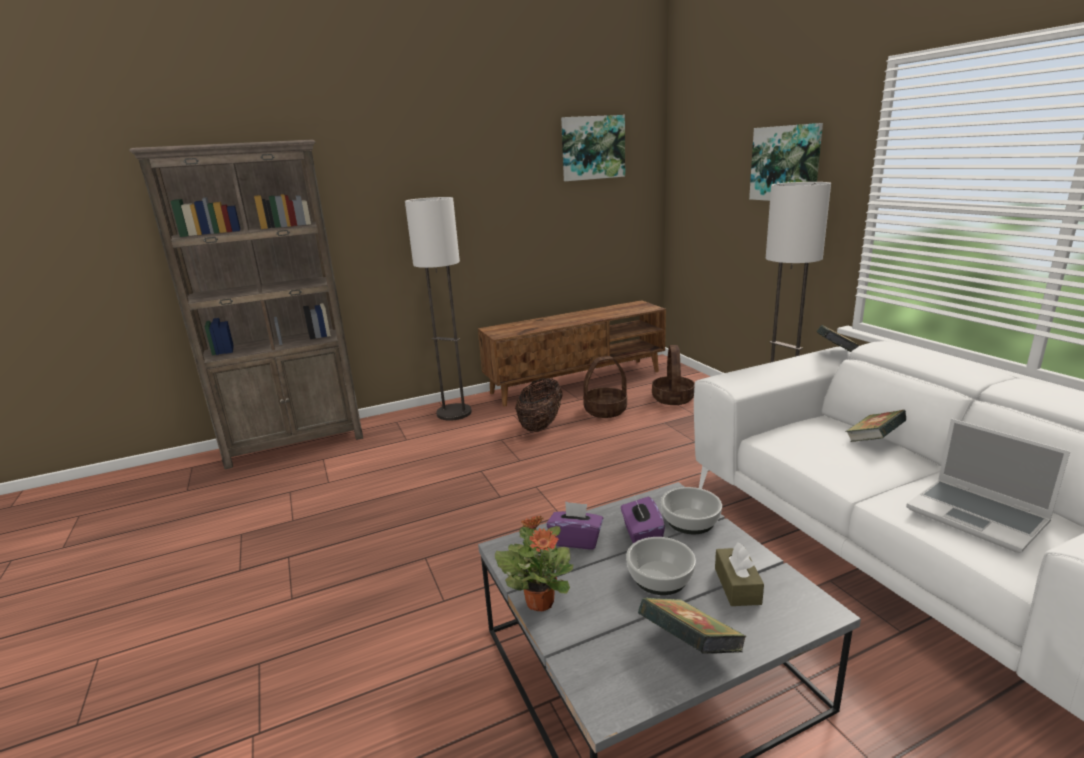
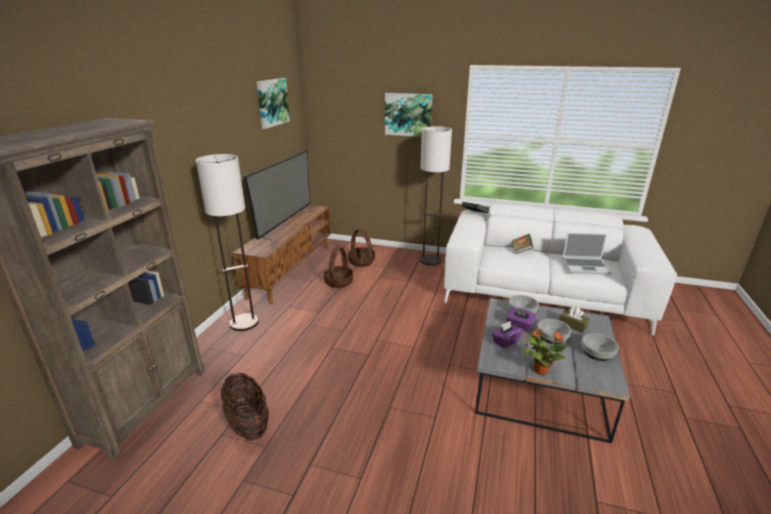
camera: 50 degrees left, 5 degrees up
basket [515,378,563,432] -> basket moved to [221,373,269,441]
book [638,597,746,654] -> bowl [582,333,619,361]
none -> television [243,151,314,241]

